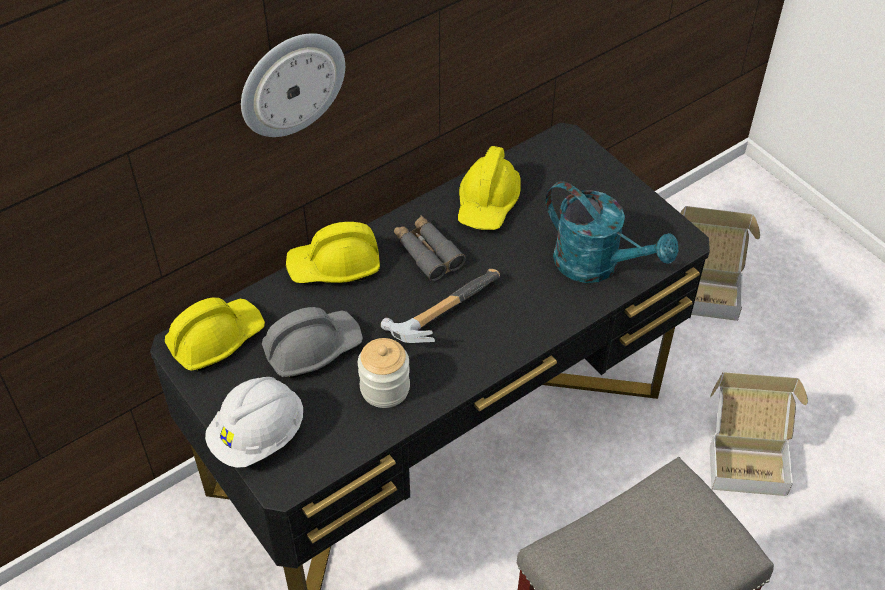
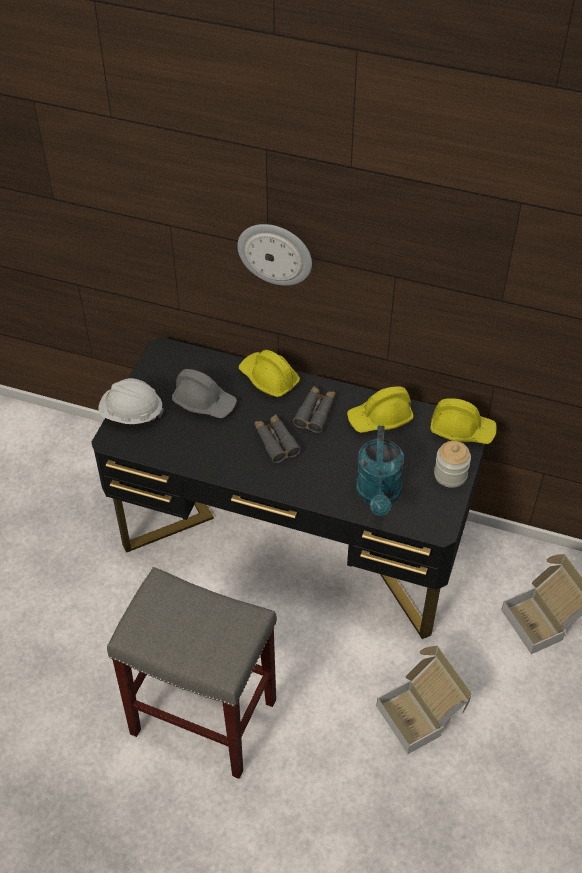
camera: 55 degrees right, 0 degrees up
yellow hard hat [165,297,265,371] -> yellow hard hat moved to [430,398,497,444]
jar [358,338,410,408] -> jar moved to [434,441,471,488]
hammer [381,269,500,343] -> grey binoculars [254,414,301,463]

